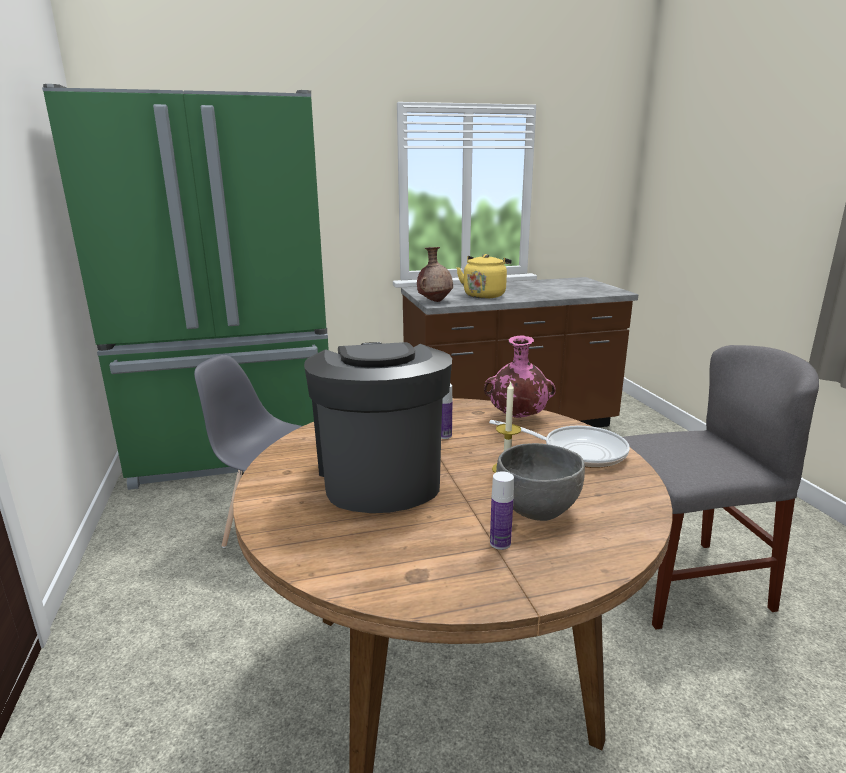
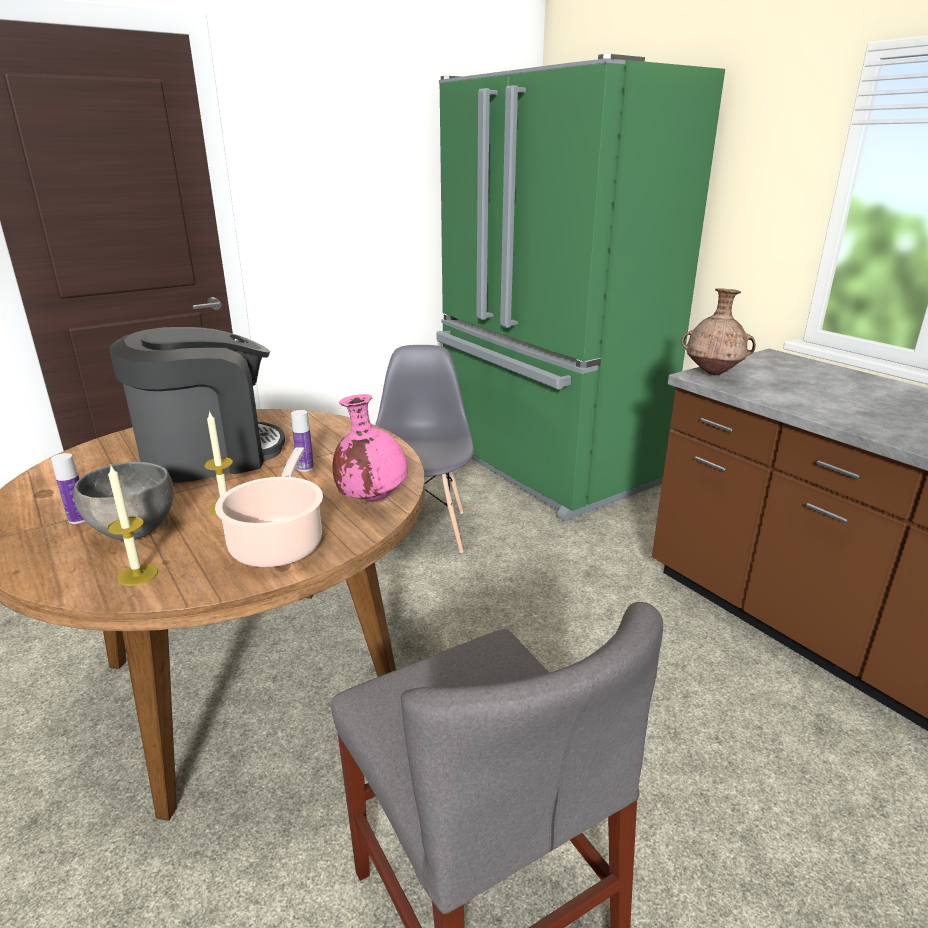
camera: 70 degrees right, 5 degrees up
yellow kettle [456,254,512,299] -> none
frying pan [489,420,630,468] -> cooking pot [215,447,323,568]
none -> candle [107,466,158,586]

